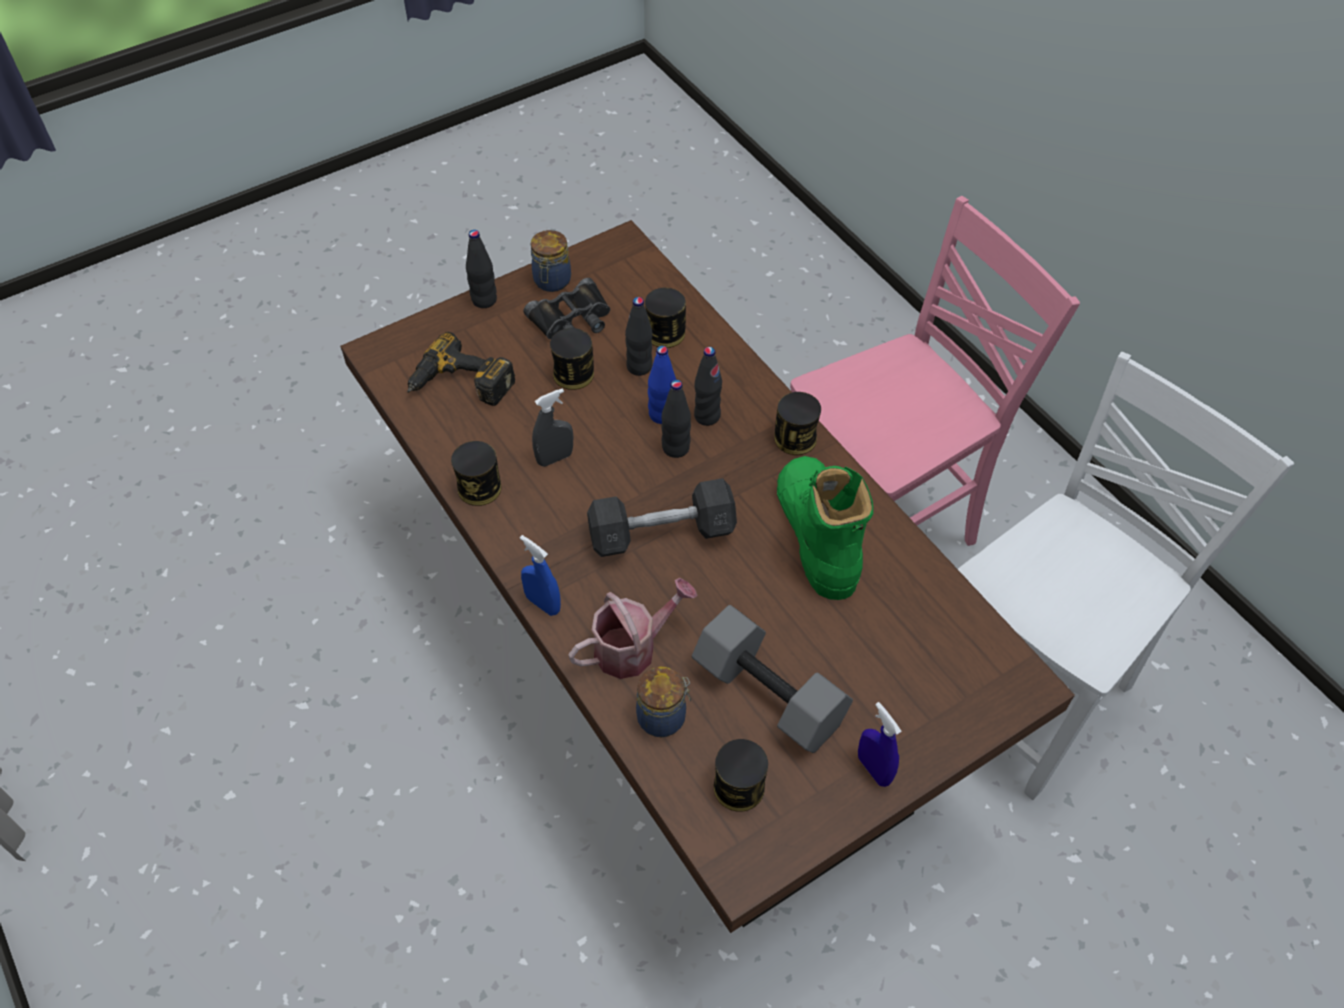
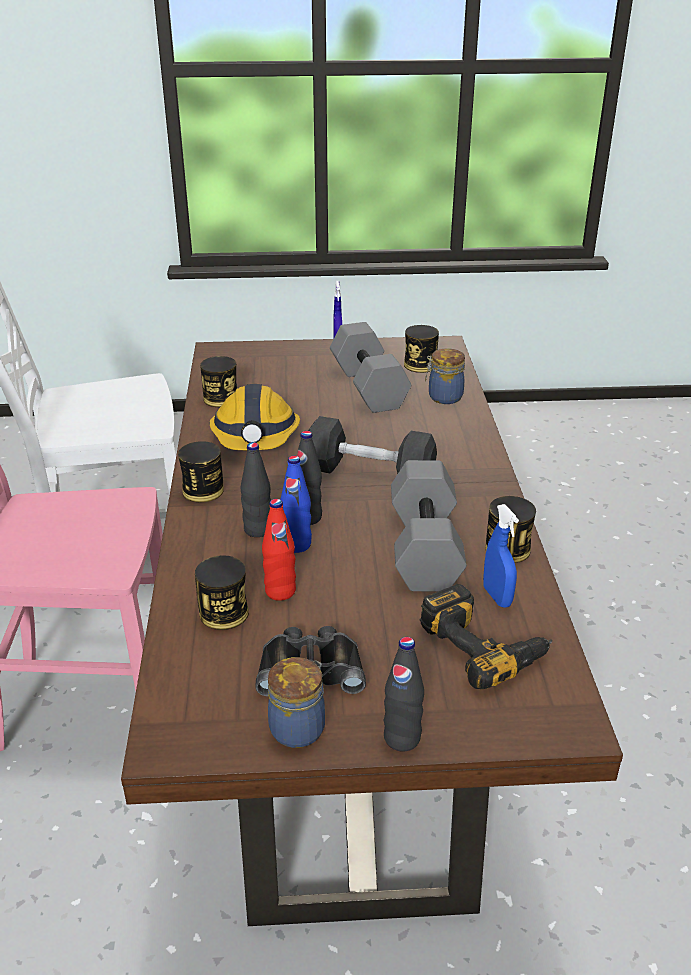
camera: 150 degrees left, 20 degrees down
blue spray bottle [520,535,561,616] -> blue spray bottle moved to [483,504,519,608]
grey spray bottle [532,388,573,467] -> grey dumbbell [391,460,467,591]
can [550,328,594,390] -> can moved to [200,356,237,407]
watering can [568,578,698,679] -> none
black bottle [625,297,653,376] -> red bottle [262,499,296,601]
green boot [777,456,873,600] -> hard hat [209,384,300,450]

